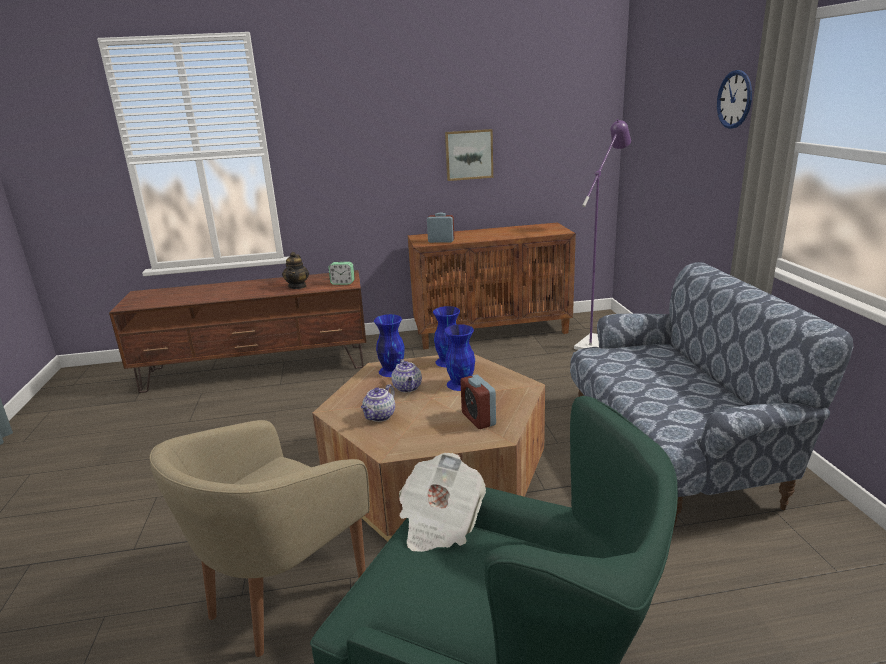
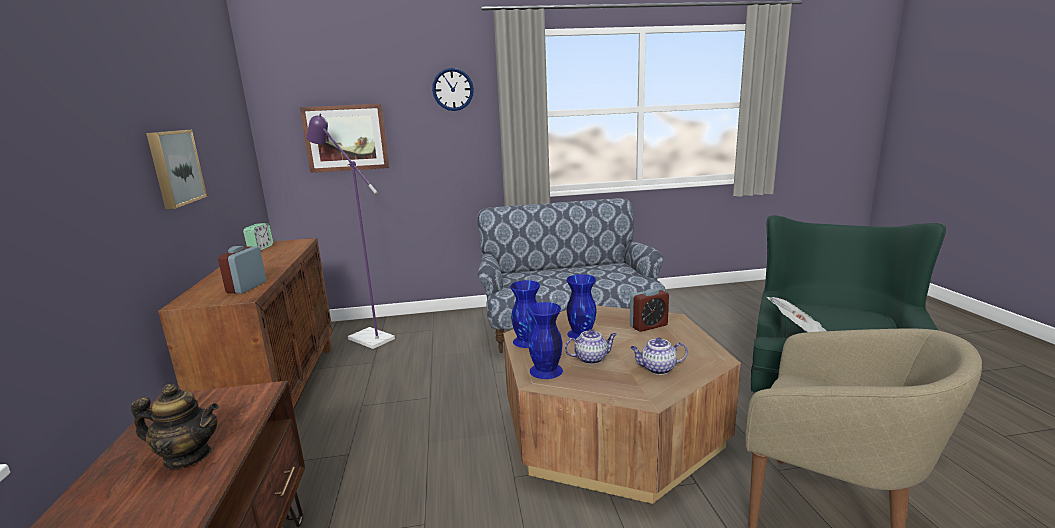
camera: 90 degrees left, 5 degrees down
alarm clock [328,262,355,285] -> alarm clock moved to [243,223,273,250]
teapot [361,384,395,422] -> teapot turned 150 degrees clockwise [630,337,688,375]
none -> picture [300,104,389,173]

